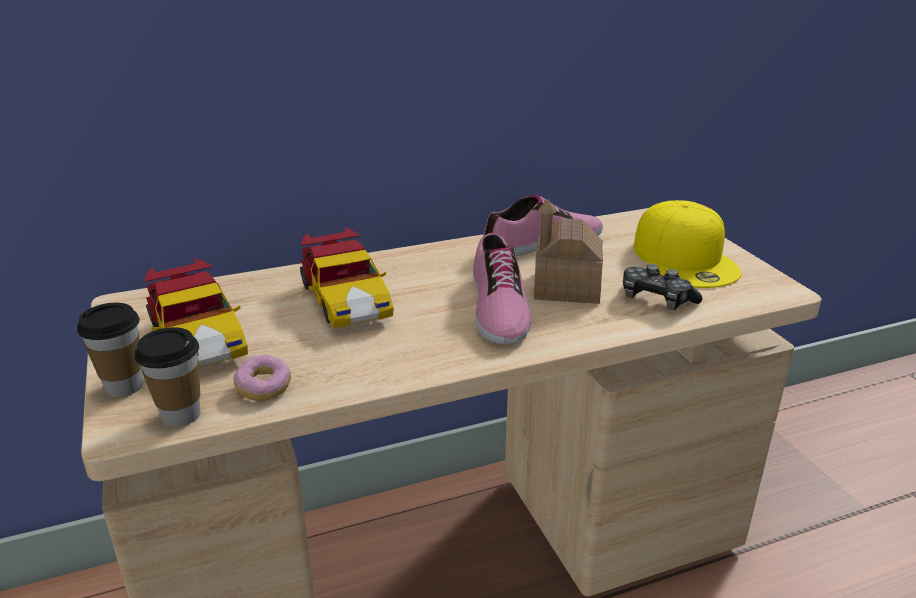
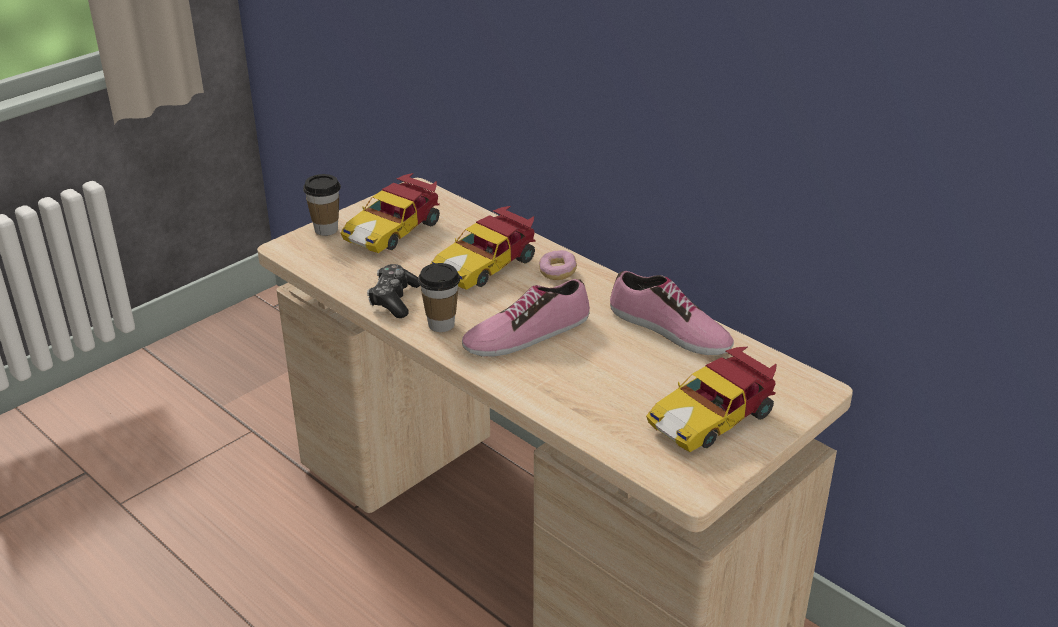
camera: 65 degrees right, 5 degrees up
cup [135,327,201,427] -> cup moved to [418,263,460,332]
donut [234,355,291,401] -> donut moved to [539,250,577,280]
toy house [534,199,603,304] -> none
game controller [623,264,702,310] -> game controller moved to [367,264,420,318]
yellow cap [634,200,741,288] -> toy car [646,347,777,452]

